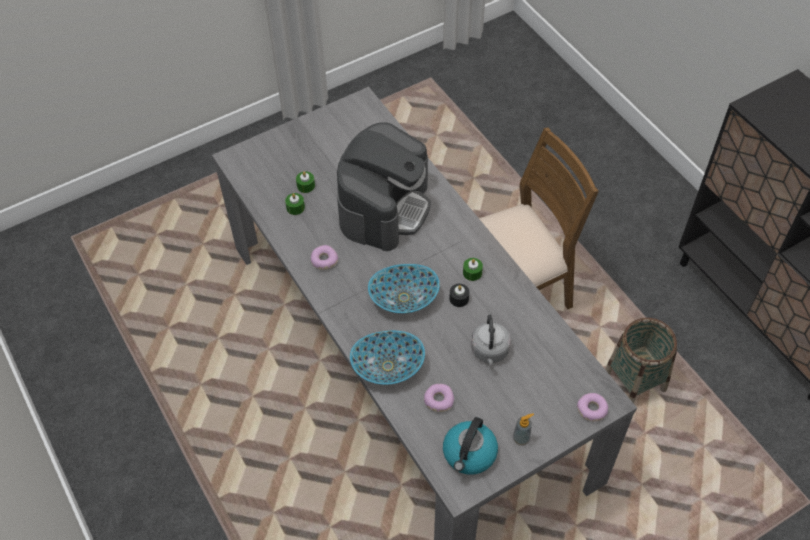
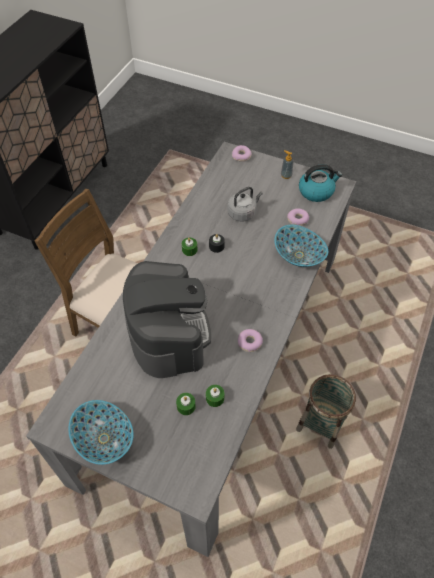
camera: 125 degrees left, 0 degrees up
coffee machine [337,122,431,251] -> coffee machine turned 90 degrees clockwise [123,261,211,378]
bowl [368,264,440,314] -> bowl moved to [68,400,134,465]
basket [605,318,677,403] -> basket moved to [296,374,356,449]

